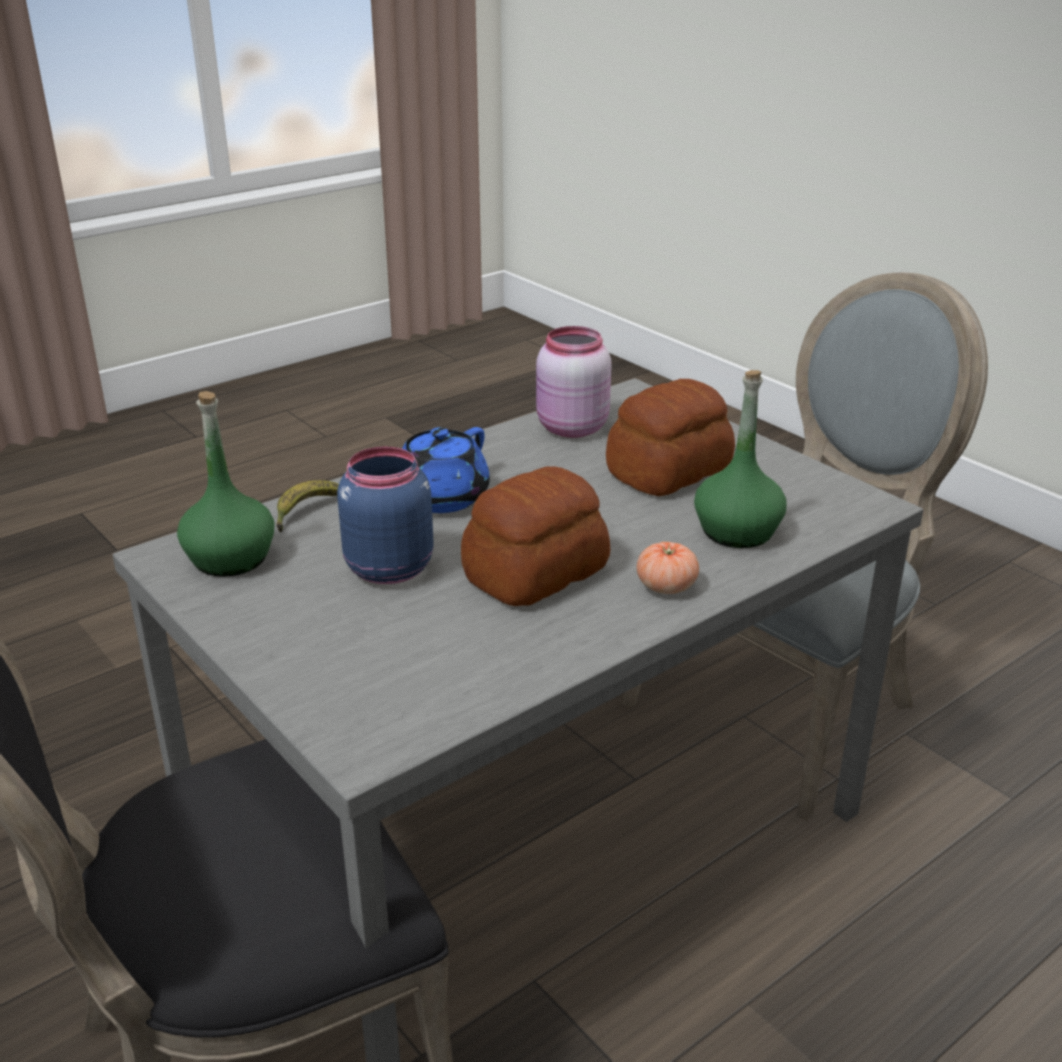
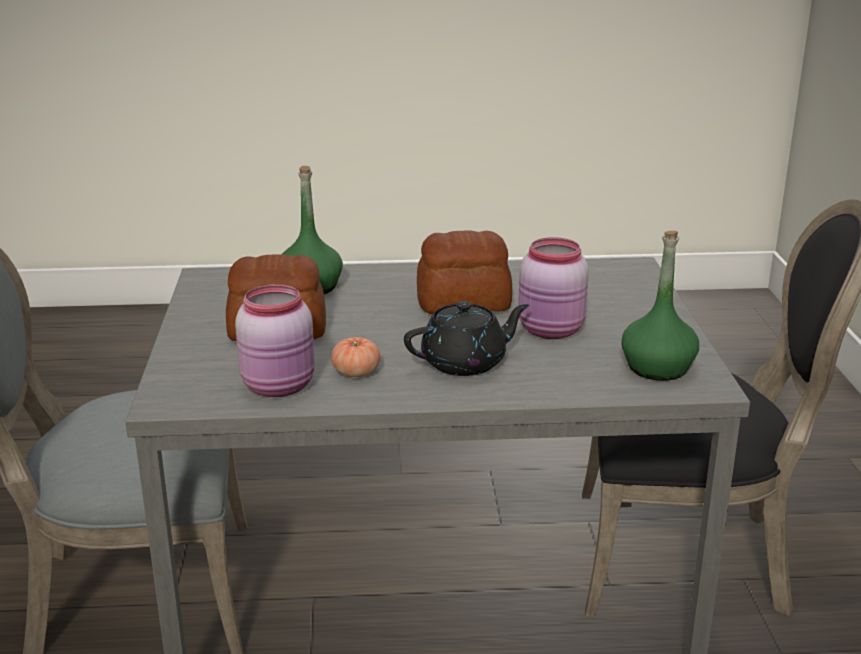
camera: 145 degrees left, 5 degrees down
banana [277,480,339,532] -> none
blue jar [337,446,434,584] -> pink jar [518,237,589,339]
blue teapot [402,427,490,513] -> black teapot [404,301,529,376]
tomato [637,542,699,594] -> tomato moved to [331,337,380,377]

